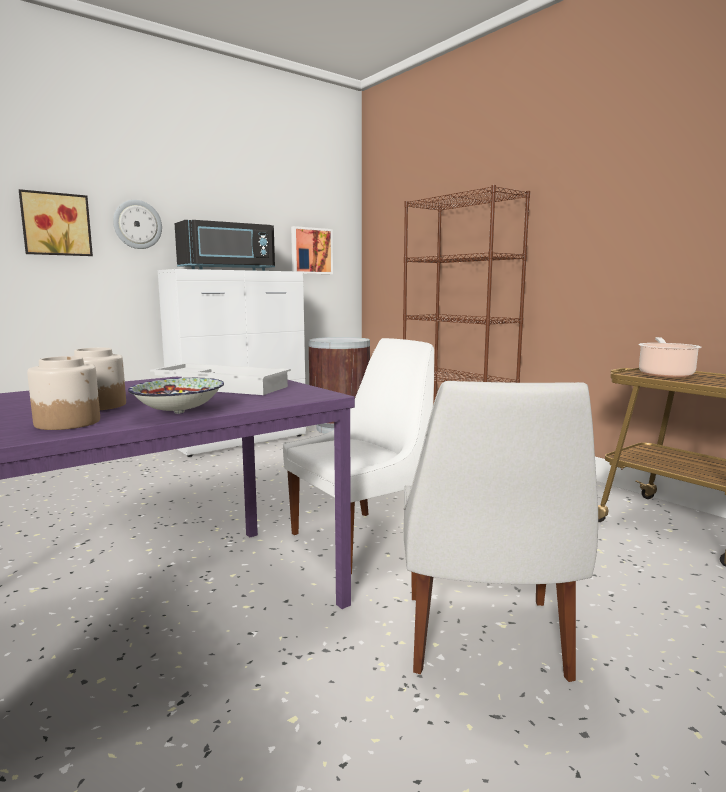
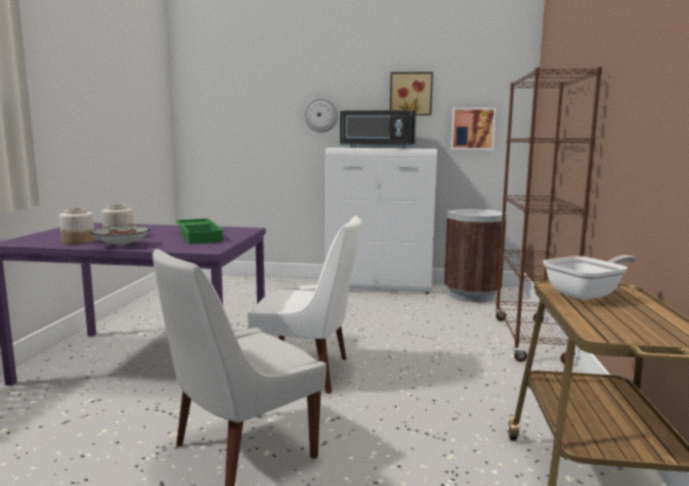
camera: 45 degrees right, 0 degrees up
picture [19,189,93,256] -> picture moved to [390,72,433,115]
white tray [150,363,291,395] -> green tray [176,218,225,244]
cooking pot [638,337,701,378] -> frying pan [543,255,637,300]

